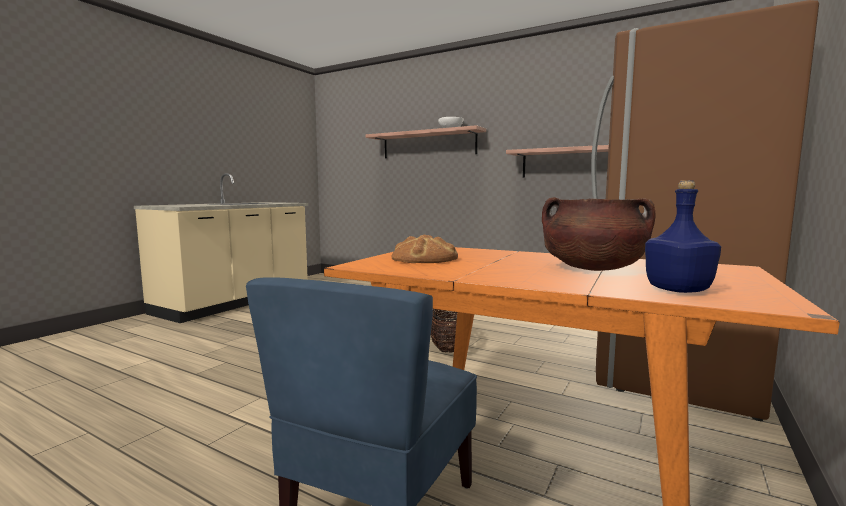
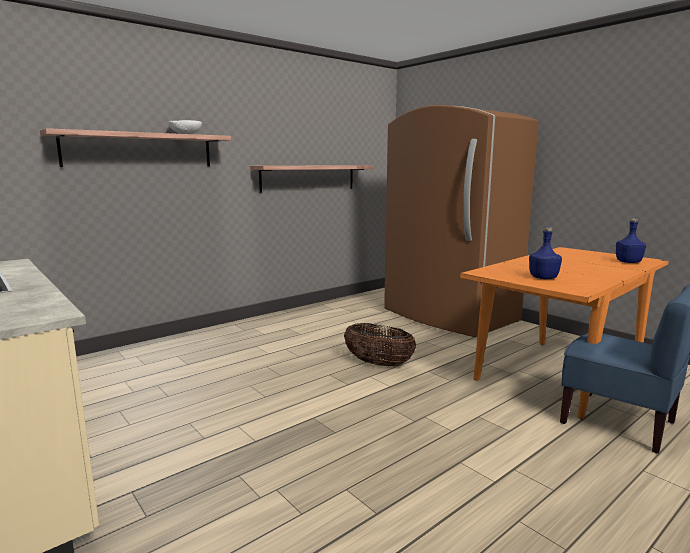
camera: 70 degrees left, 5 degrees up
bread [392,235,458,263] -> blue bottle [529,227,562,279]
brown cooking pot [542,197,655,271] -> none

